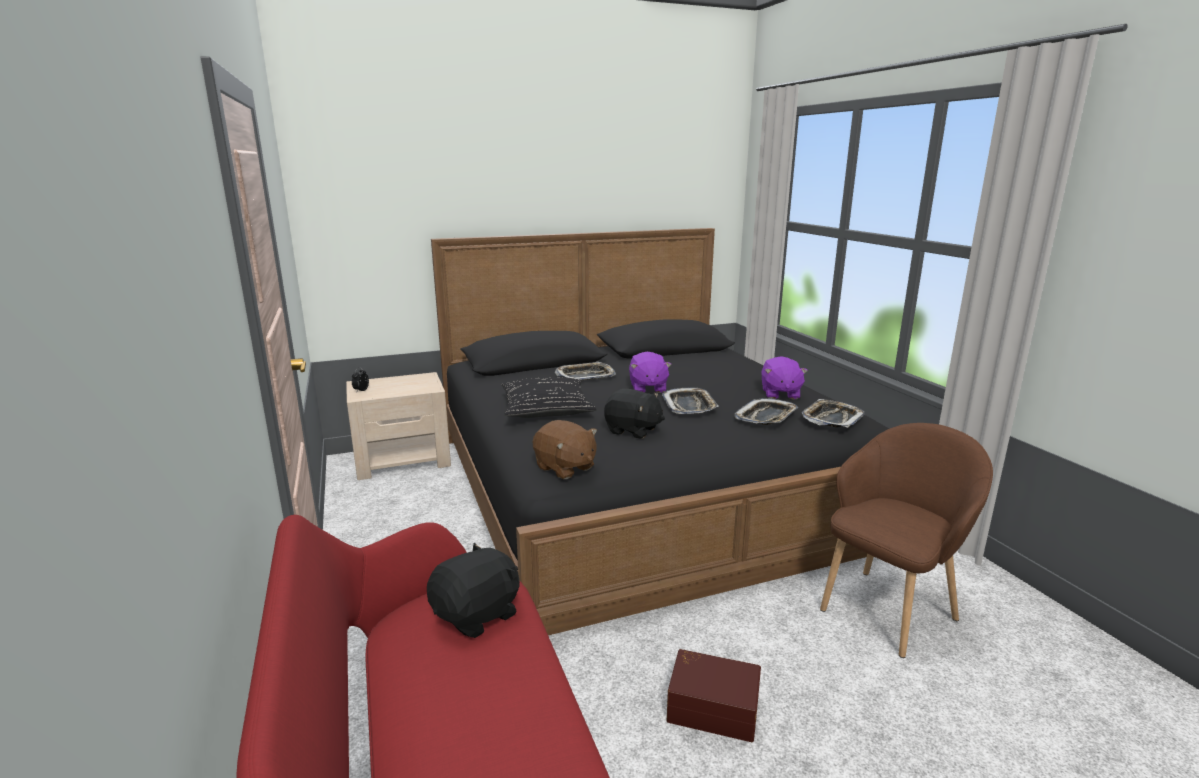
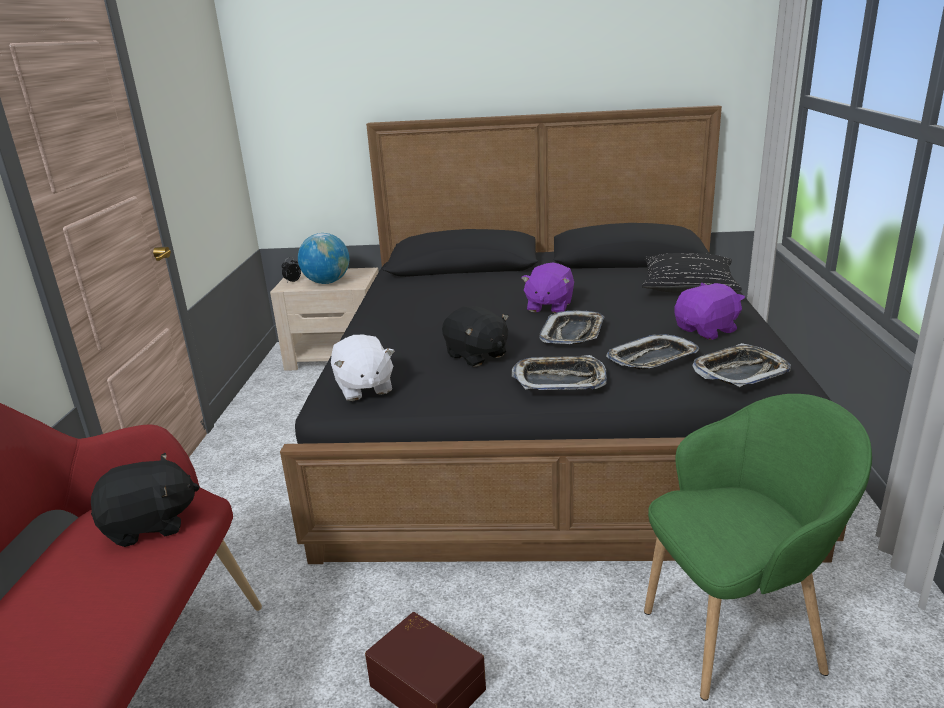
camera: 25 degrees right, 5 degrees up
black pillow [502,377,596,418] -> black pillow moved to [642,253,742,293]
brown plush toy [532,420,597,479] -> white plush toy [331,335,395,401]
tray [555,362,616,380] -> tray moved to [512,355,607,390]
purple plush toy [761,356,808,399] -> purple plush toy turned 150 degrees counterclockwise [674,283,745,340]
brown armchair [820,423,993,658] -> green armchair [644,394,872,701]
none -> globe [298,233,349,284]

